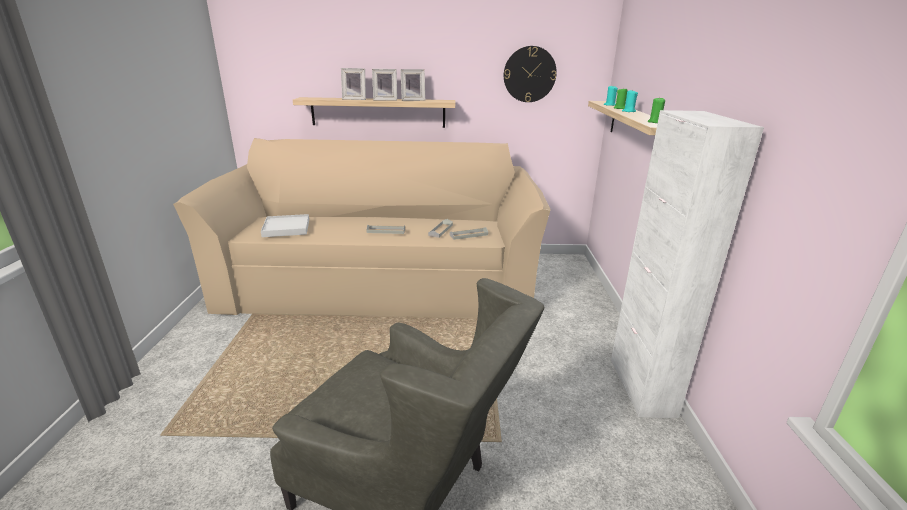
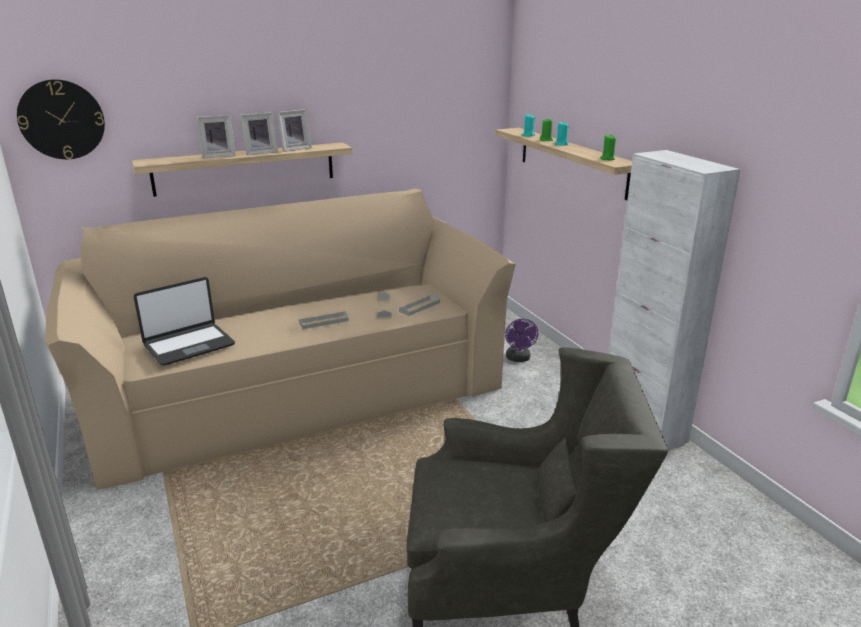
camera: 25 degrees left, 0 degrees up
white tray [261,214,309,237] -> laptop [134,277,235,366]
wall clock [504,46,557,102] -> wall clock moved to [17,79,105,159]
none -> purple fan [505,319,538,362]

